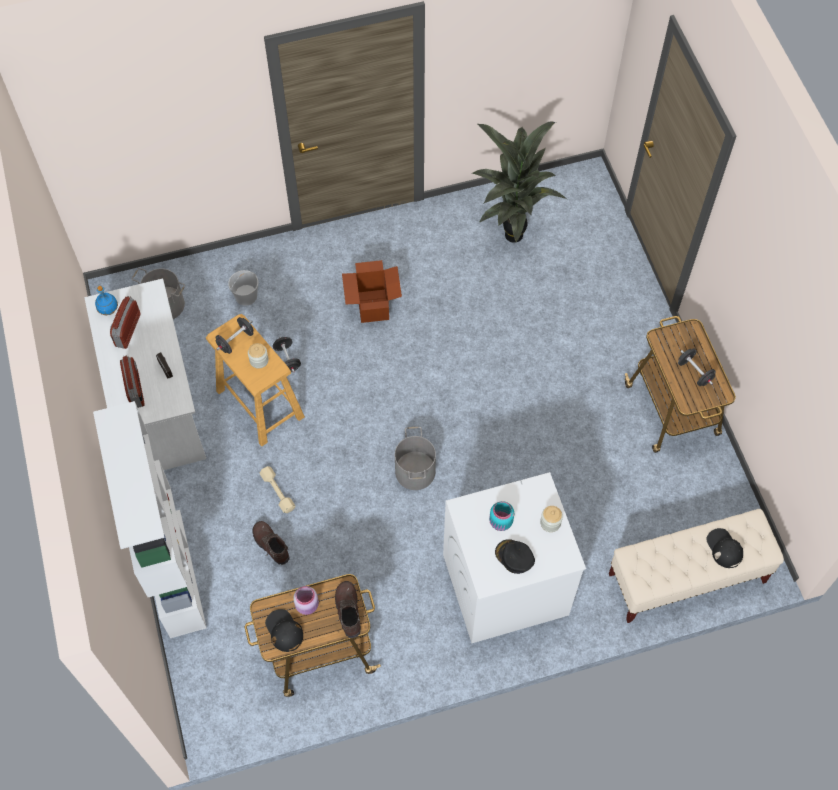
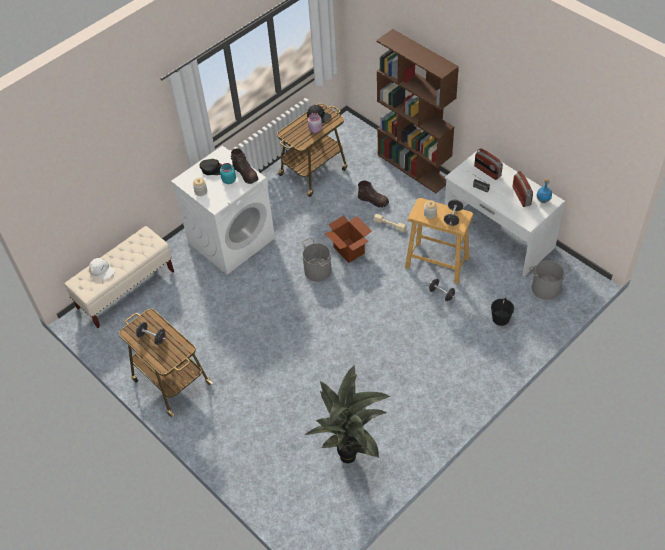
camera: 155 degrees right, 10 degrees down
white bookcase [93,401,207,638] -> brown bookcase [376,29,459,193]
white bucket [228,270,258,306] -> black bucket [491,297,514,326]
brown boot [335,581,361,638] -> brown boot moved to [230,148,258,184]
cardboard box [342,260,402,323] -> cardboard box moved to [325,216,372,263]
black cap [707,528,743,568] -> white cap [89,258,115,280]

